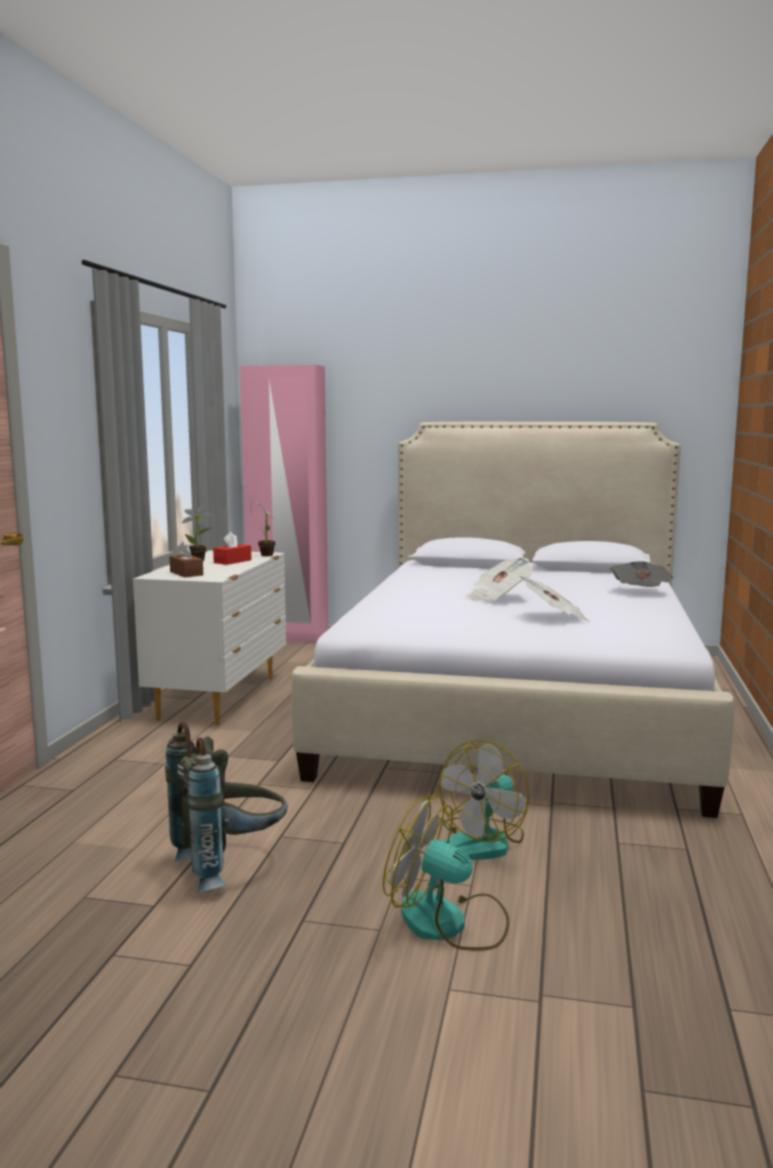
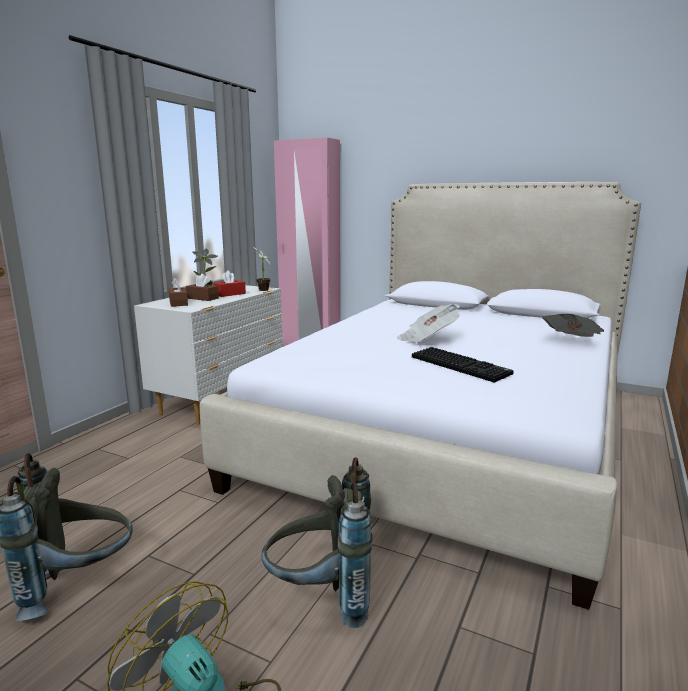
camera: 15 degrees right, 5 degrees up
fan [439,740,529,860] -> grey backpack [261,457,372,628]
newspaper [519,576,589,621] -> keyboard [412,347,514,382]
none -> brown tissue box [186,274,219,301]

